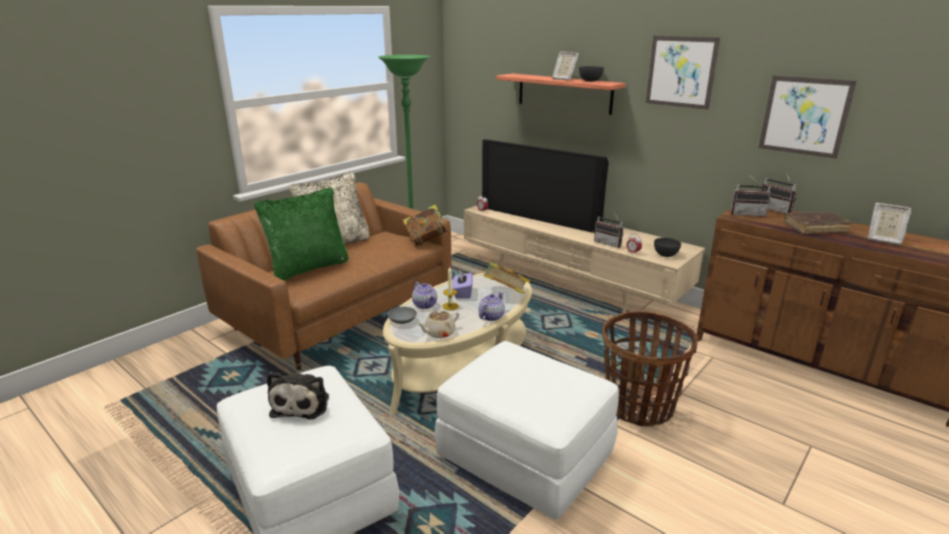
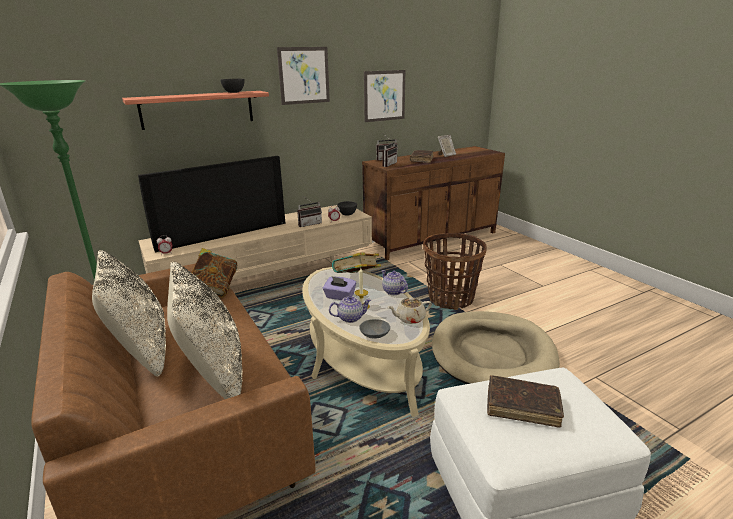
camera: 70 degrees left, 0 degrees up
green pillow [254,187,348,281] -> beige pillow [167,261,243,399]
plush toy [267,372,329,420] -> brown book [487,375,564,428]
beige teapot [417,310,459,338] -> beige teapot turned 90 degrees clockwise [388,297,432,324]
white ottoman [434,341,619,520] -> beige dog bed [432,311,560,384]
picture frame [552,52,579,80] -> none

